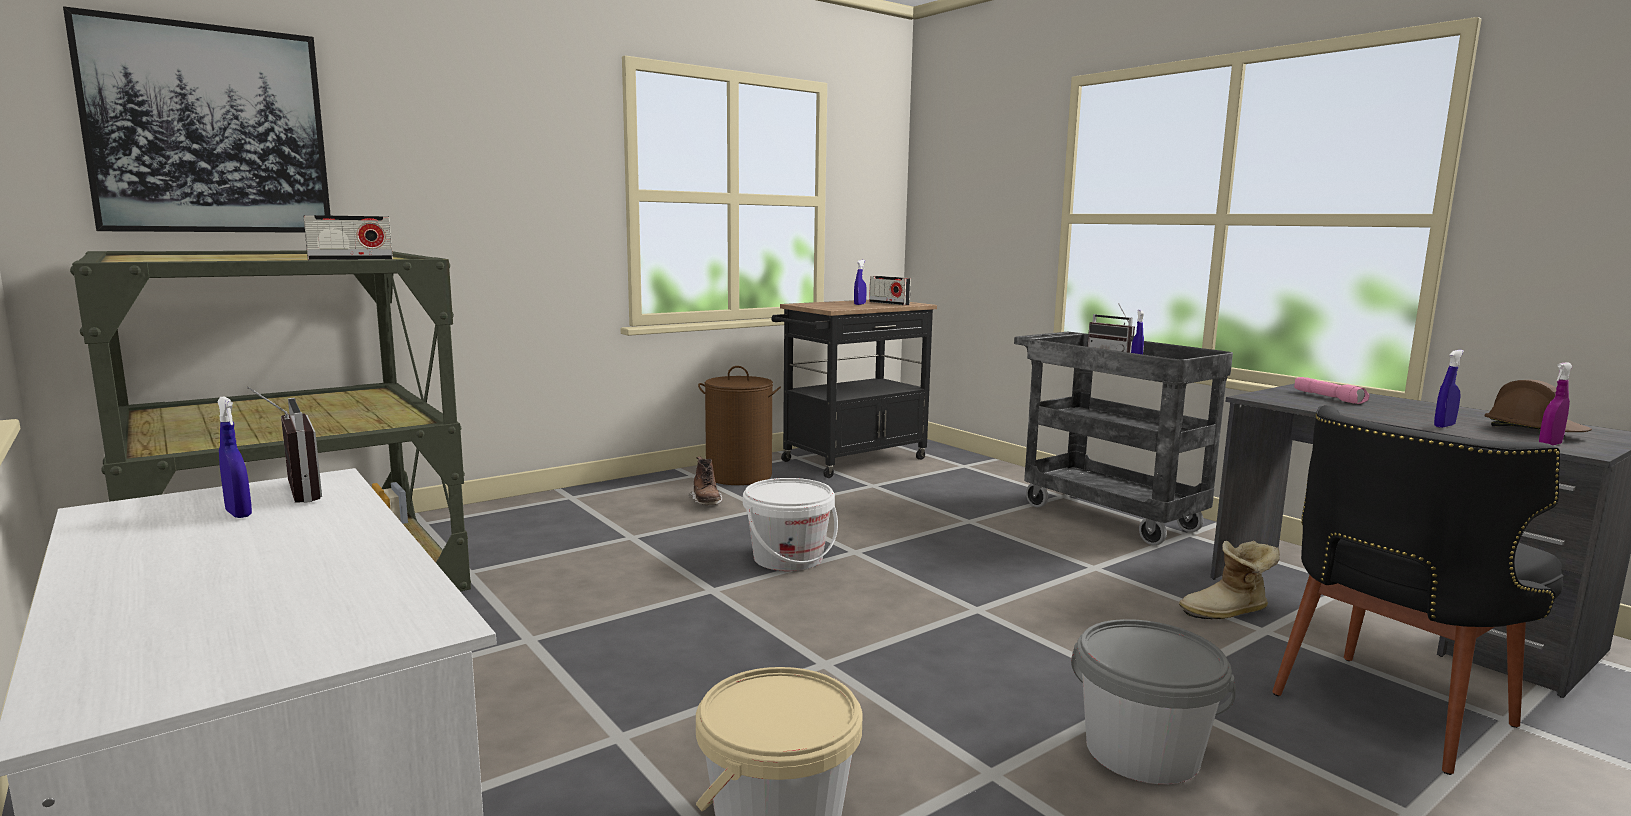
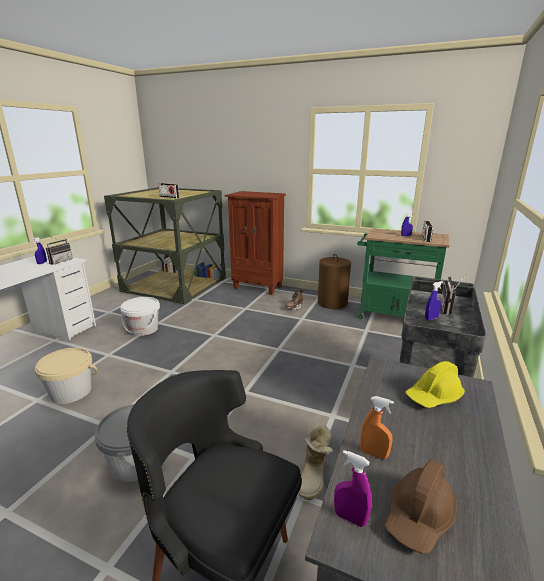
camera: 60 degrees right, 10 degrees up
picture [63,6,331,233] -> none
white bucket [743,478,838,571] -> white bucket moved to [120,297,160,336]
black cart [771,300,937,478] -> green cart [357,228,450,319]
boot [1179,541,1280,619] -> boot turned 120 degrees counterclockwise [299,425,333,500]
pink flashlight [1294,377,1369,404] -> yellow hard hat [405,361,465,408]
blue spray bottle [1434,350,1464,428] -> orange spray bottle [360,396,394,459]
none -> brown cabinet [225,191,286,295]

